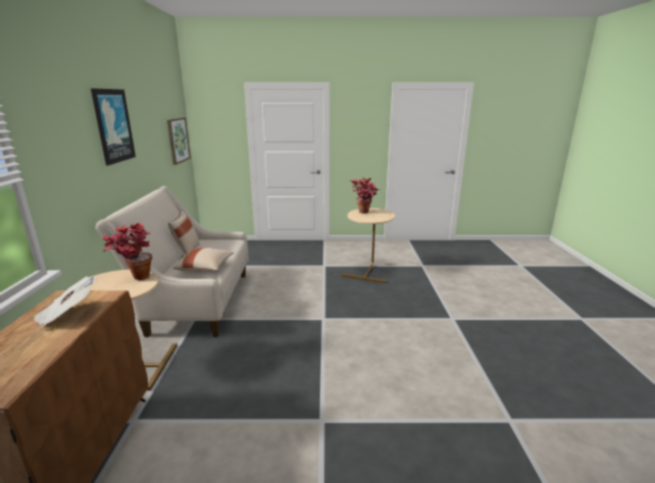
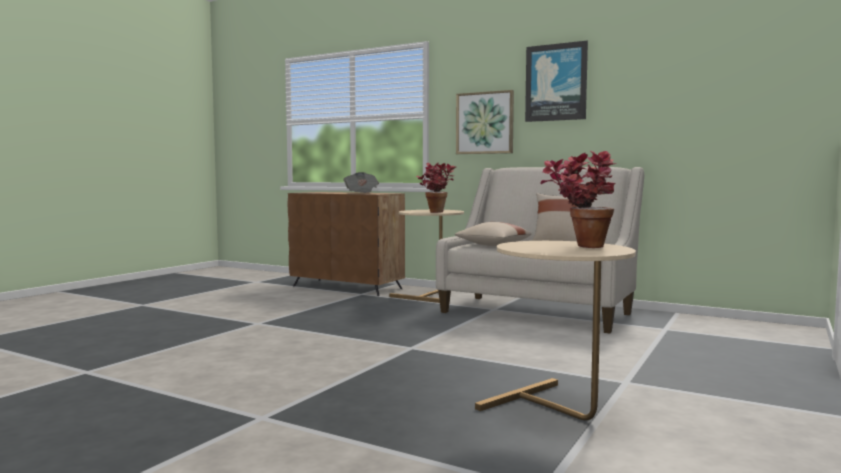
camera: 120 degrees right, 15 degrees down
picture [167,118,191,165] -> picture moved to [456,90,514,154]

